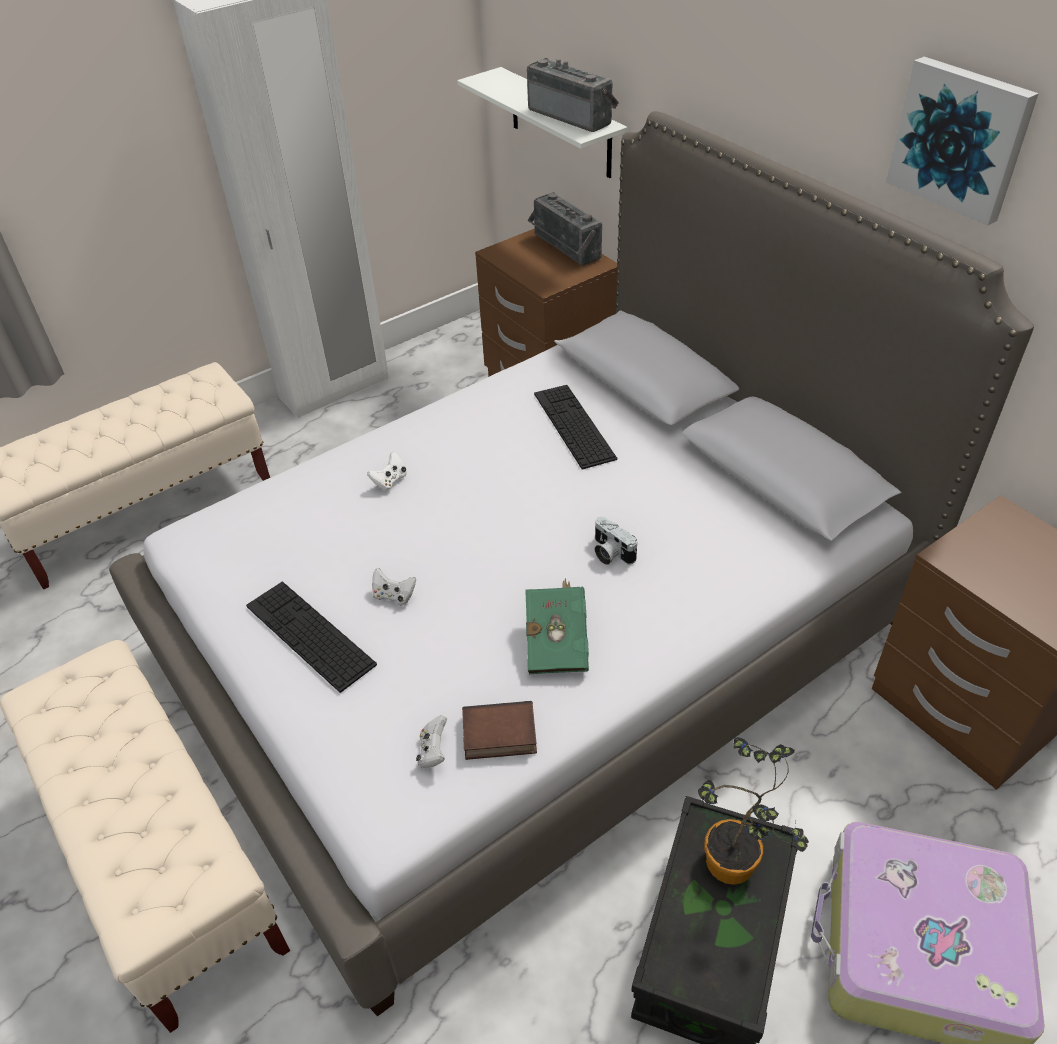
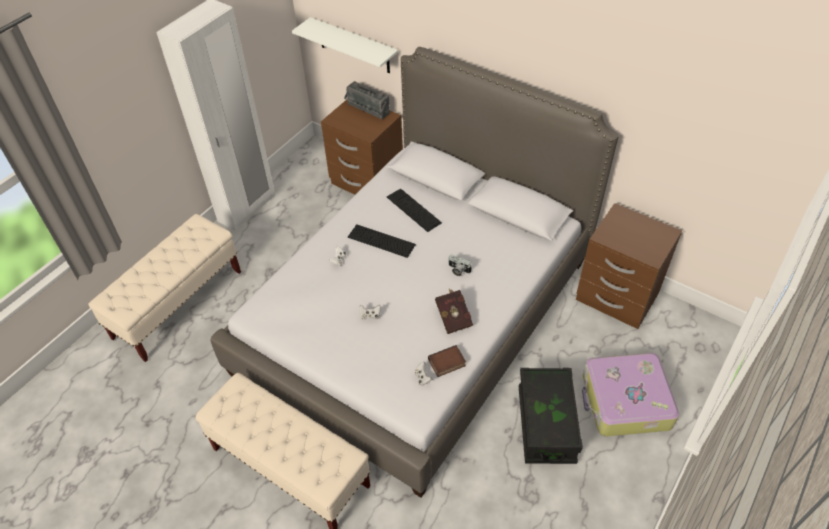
camera: 20 degrees left, 5 degrees up
keyboard [246,582,377,693] -> keyboard moved to [348,224,416,258]
green book [525,578,589,674] -> red book [435,288,473,334]
radio [527,58,619,132] -> none
potted plant [698,737,809,885] -> none
picture [886,57,1039,226] -> none

